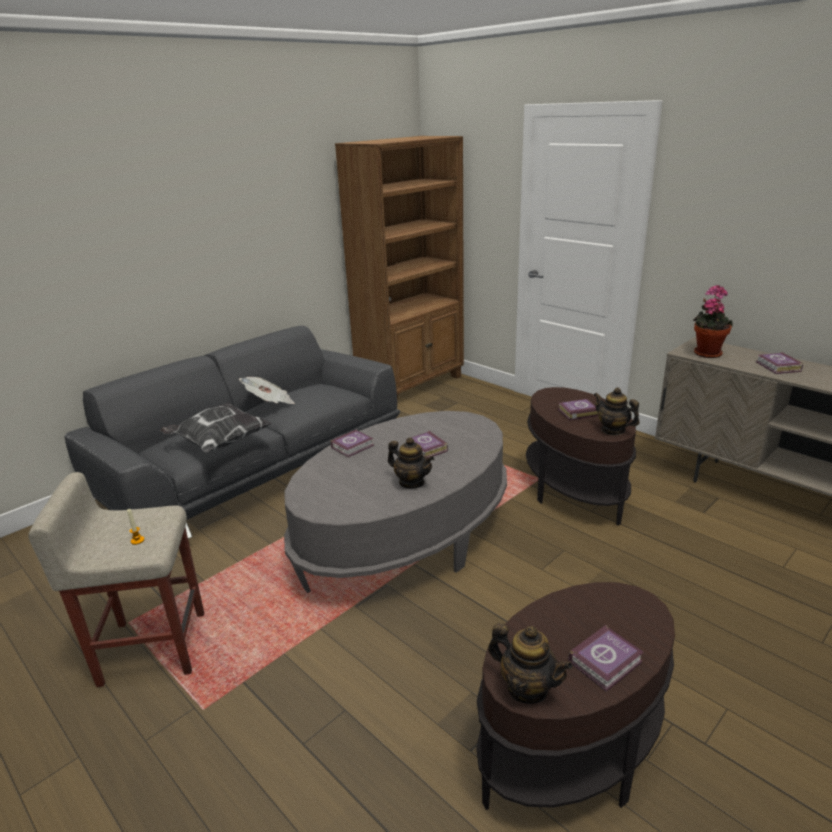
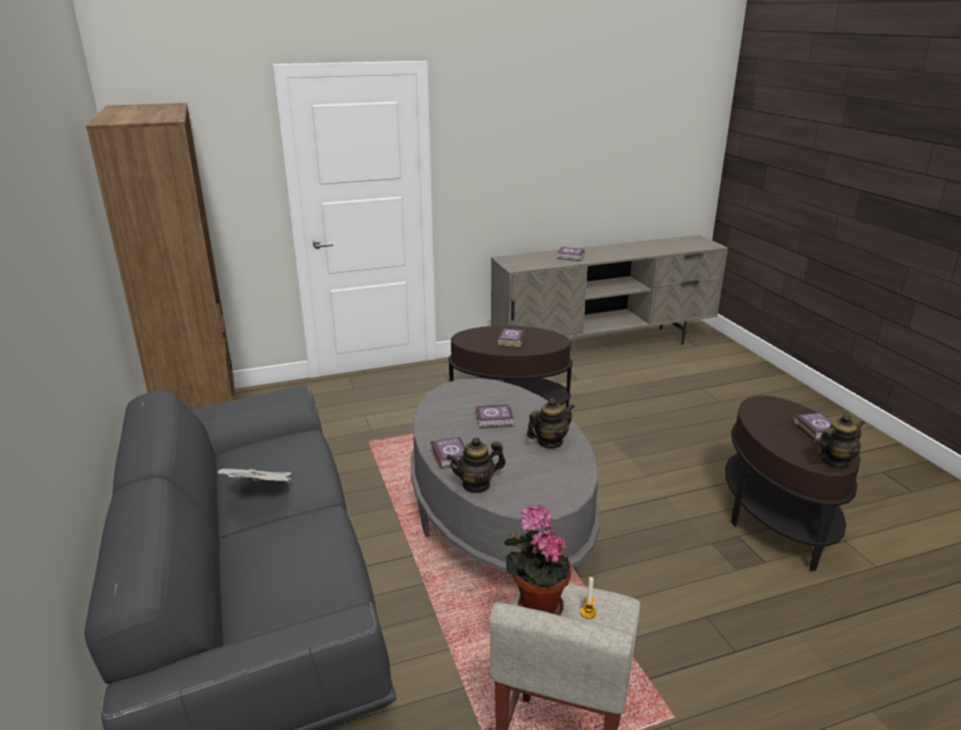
camera: 65 degrees left, 0 degrees up
pillow [160,403,272,452] -> none
teapot [594,388,640,436] -> teapot moved to [447,437,506,493]
potted plant [693,285,733,358] -> potted plant moved to [504,505,572,615]

